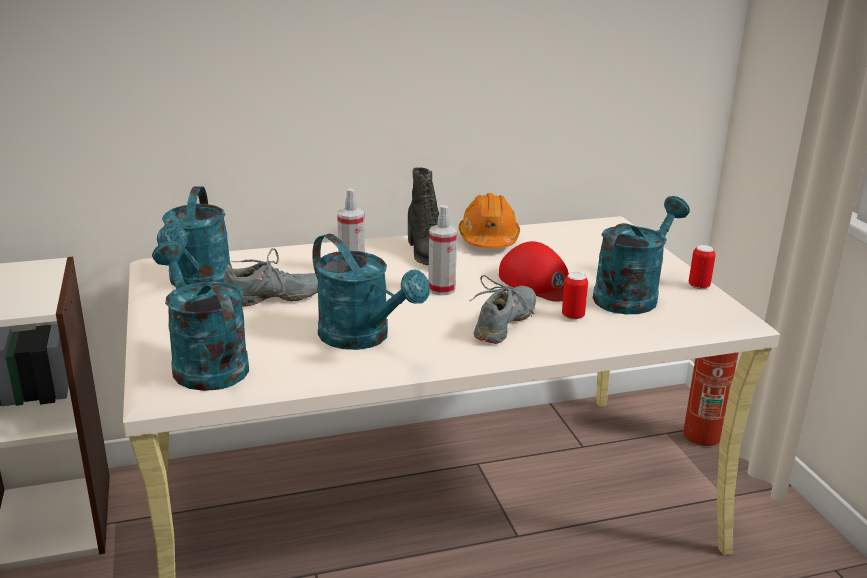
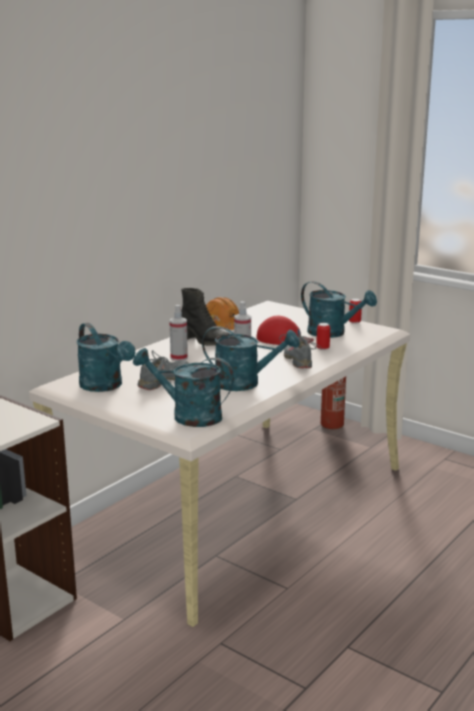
camera: 35 degrees left, 5 degrees down
turquoise watering can [593,196,690,314] -> turquoise watering can turned 120 degrees clockwise [301,281,377,338]

